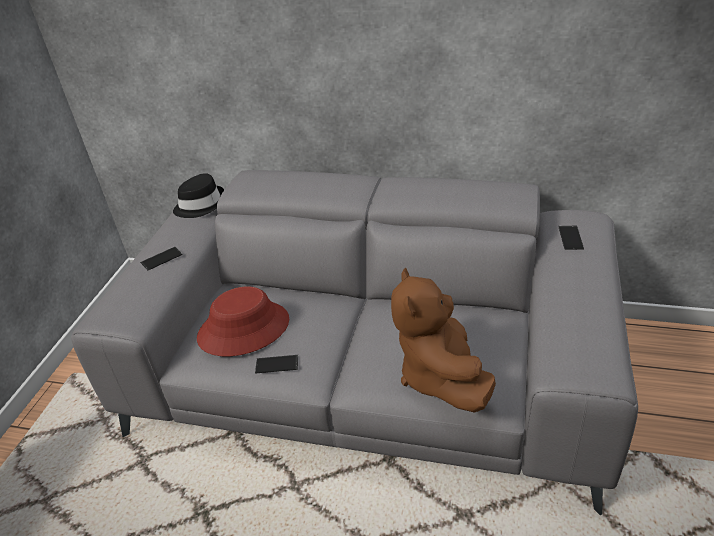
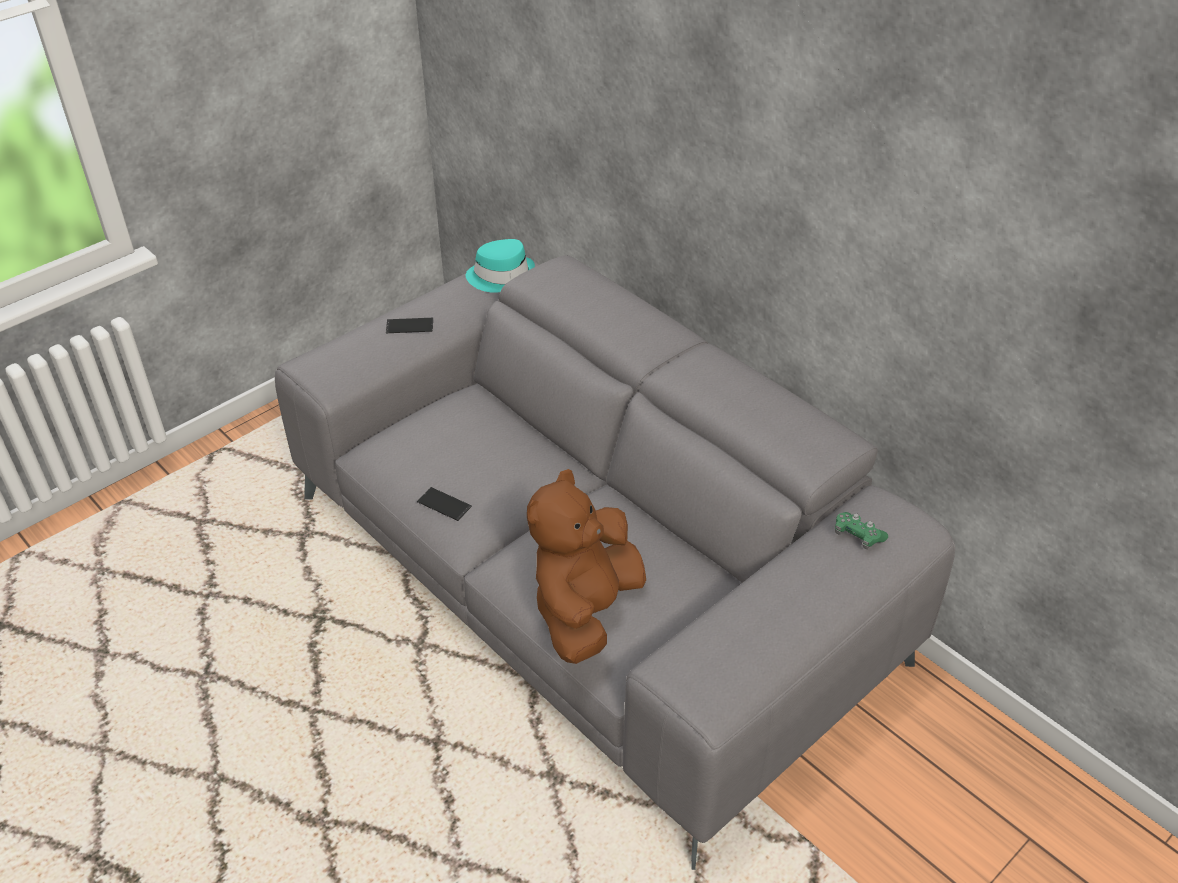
camera: 30 degrees right, 5 degrees up
black hat [173,173,224,218] -> turquoise hat [466,239,535,293]
red hat [197,287,289,356] -> none
phone [558,226,584,250] -> green game controller [835,512,888,549]

